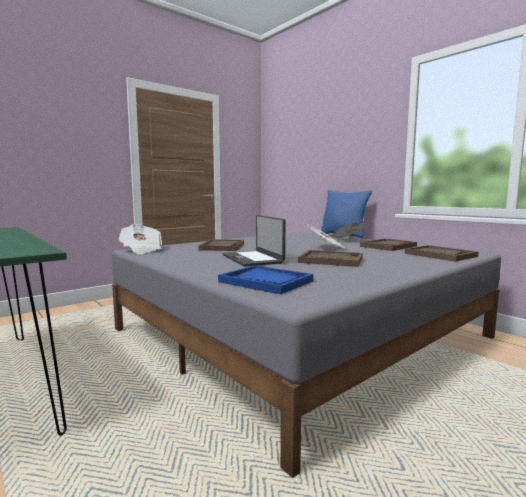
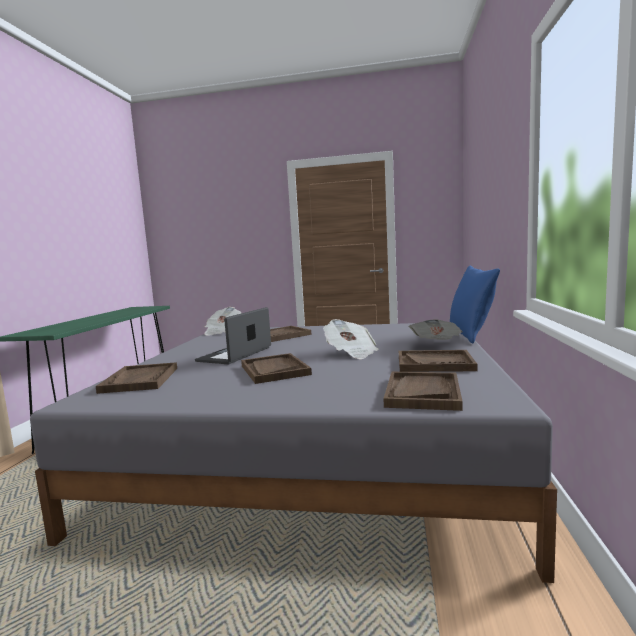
camera: 50 degrees right, 0 degrees up
blue tray [218,265,313,294] -> brown tray [96,362,177,394]

